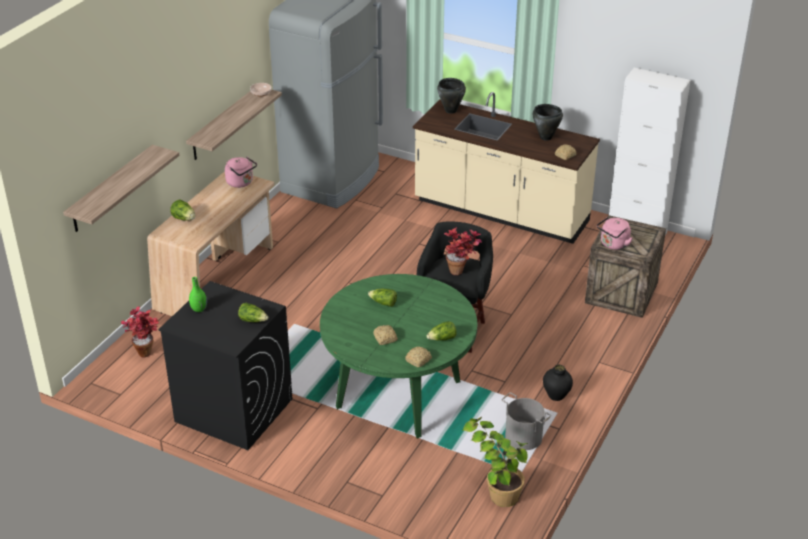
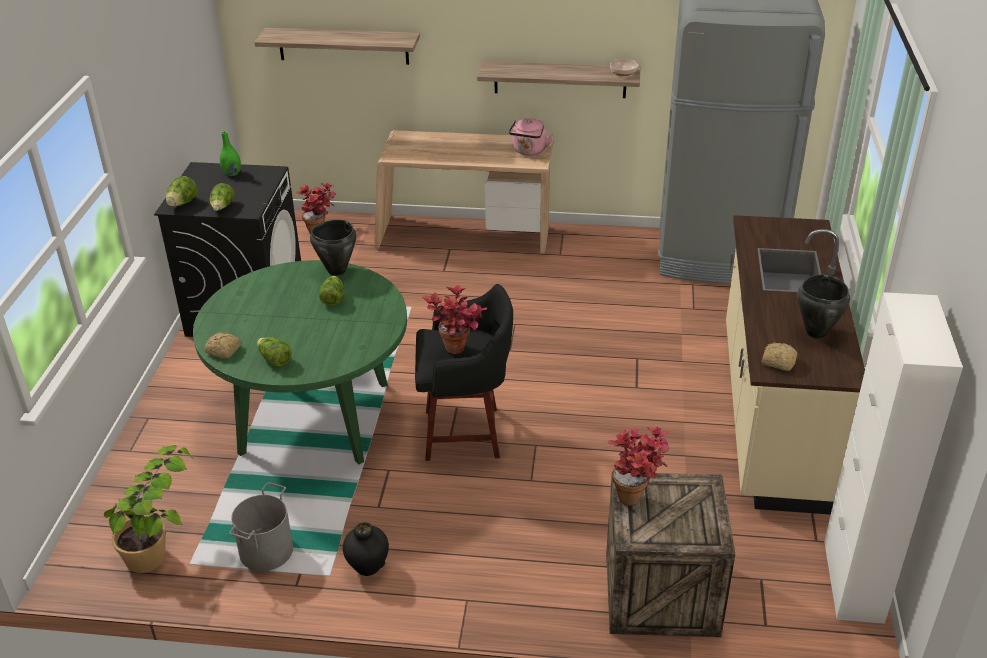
camera: 70 degrees right, 0 degrees up
lettuce [170,200,195,221] -> lettuce moved to [166,176,198,207]
bread [373,325,398,345] -> none
black cooking pot [437,78,466,114] -> black cooking pot moved to [310,220,356,276]
pink kettle [597,217,632,250] -> potted plant [608,426,669,506]

